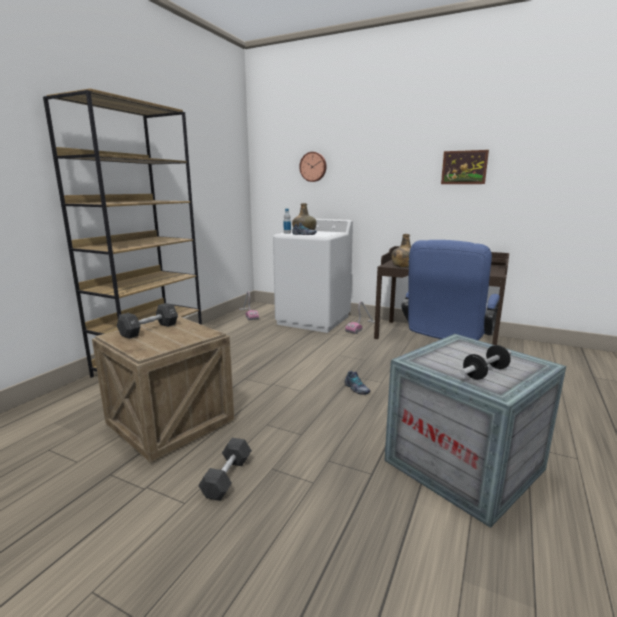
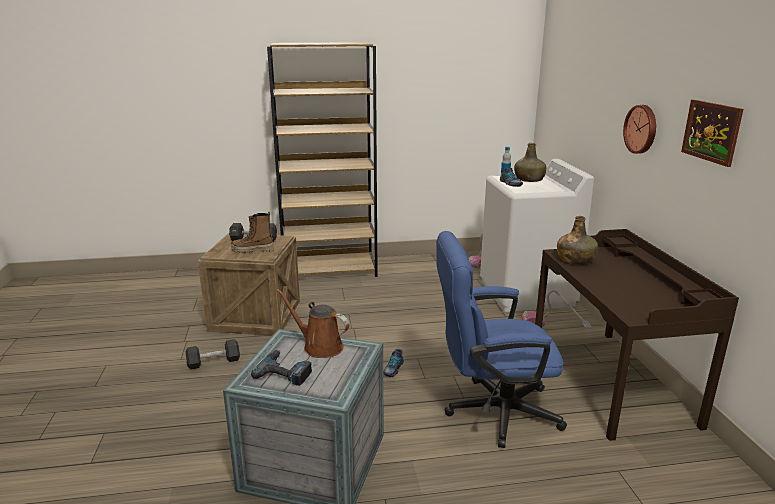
camera: 55 degrees right, 5 degrees up
wall clock [299,152,327,182] -> wall clock moved to [623,105,656,154]
dumbbell [460,345,511,380] -> power drill [251,350,312,386]
none -> boot [231,212,274,253]
none -> brown watering can [277,289,349,358]

